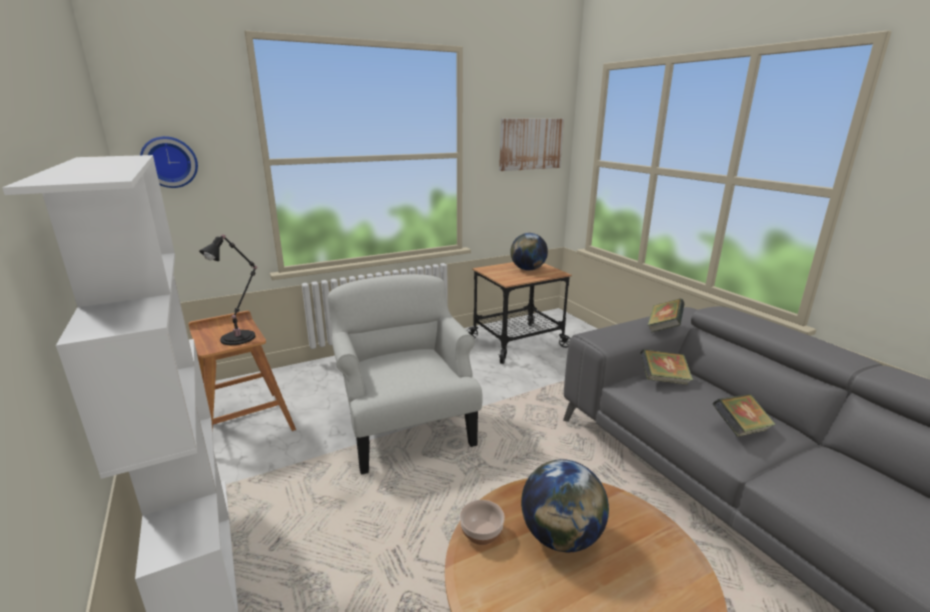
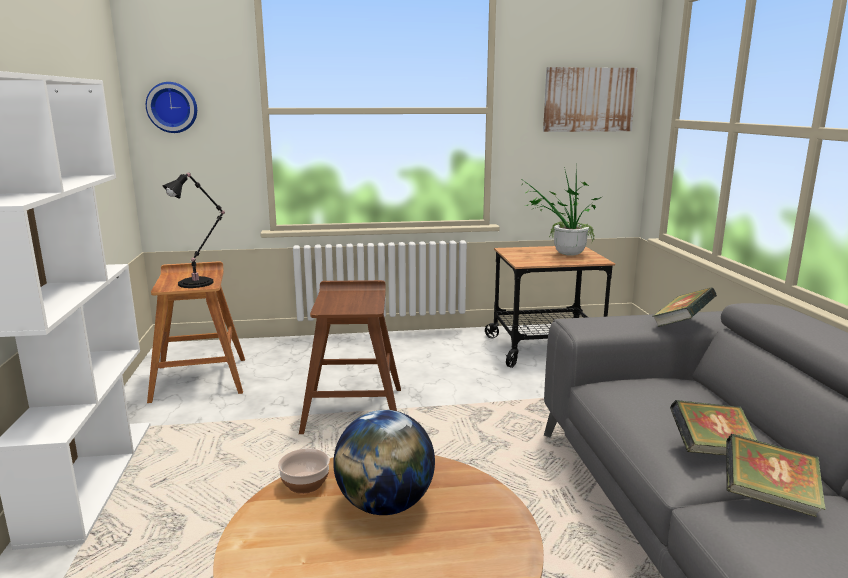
camera: 20 degrees right, 5 degrees down
white armchair [328,274,483,475] -> brown stool [299,280,401,434]
globe [510,233,548,270] -> potted plant [520,167,601,256]
book [640,349,693,385] -> book moved to [726,434,826,517]

